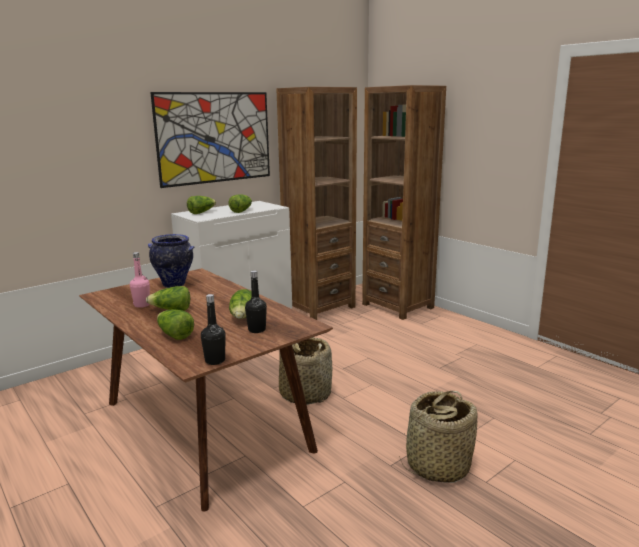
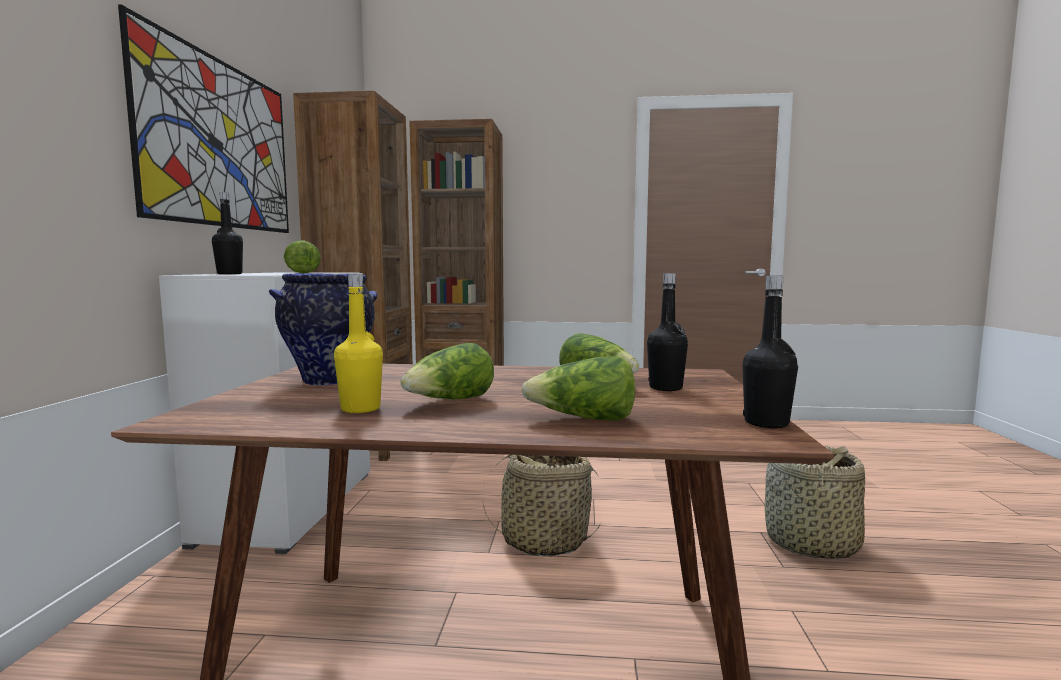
camera: 45 degrees left, 10 degrees down
pink bottle [130,252,150,308] -> yellow bottle [334,275,383,413]
lettuce [187,196,216,214] -> black bottle [212,192,243,274]

